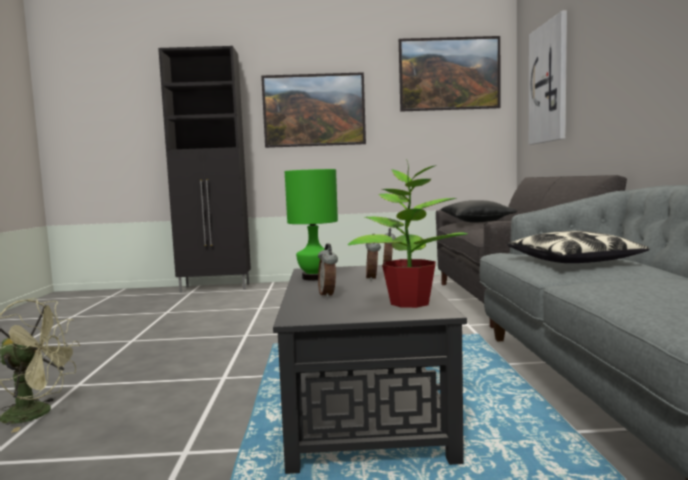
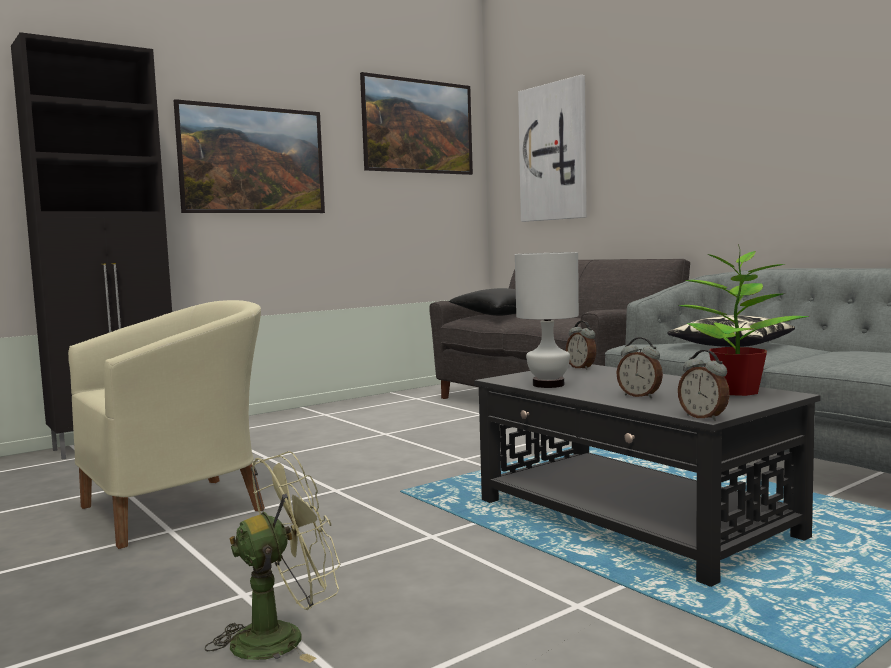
camera: 35 degrees left, 0 degrees up
green table lamp [285,169,338,280] -> white table lamp [515,252,579,388]
alarm clock [366,234,381,281] -> alarm clock moved to [678,350,730,421]
none -> beige armchair [68,300,265,549]

